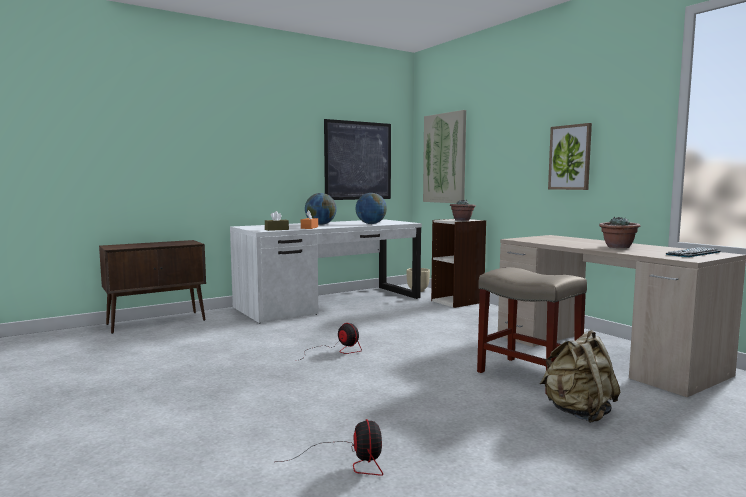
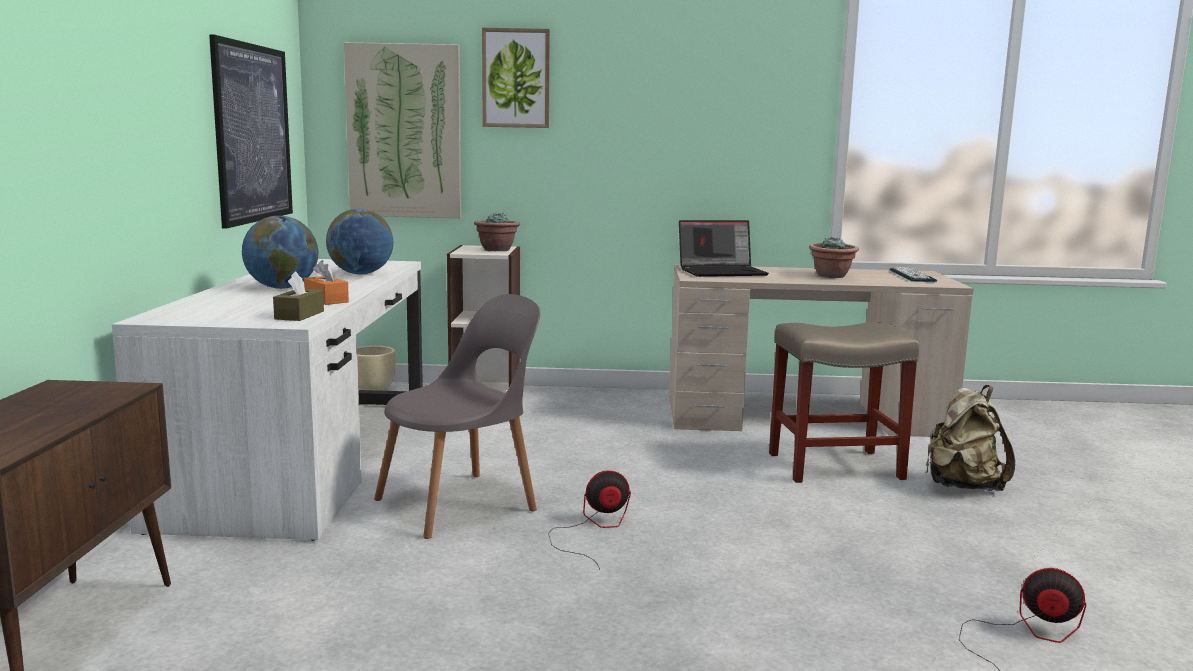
camera: 55 degrees left, 5 degrees up
picture [548,123,592,190] -> picture moved to [482,28,550,128]
none -> grey chair [374,294,540,539]
none -> laptop [679,220,769,277]

